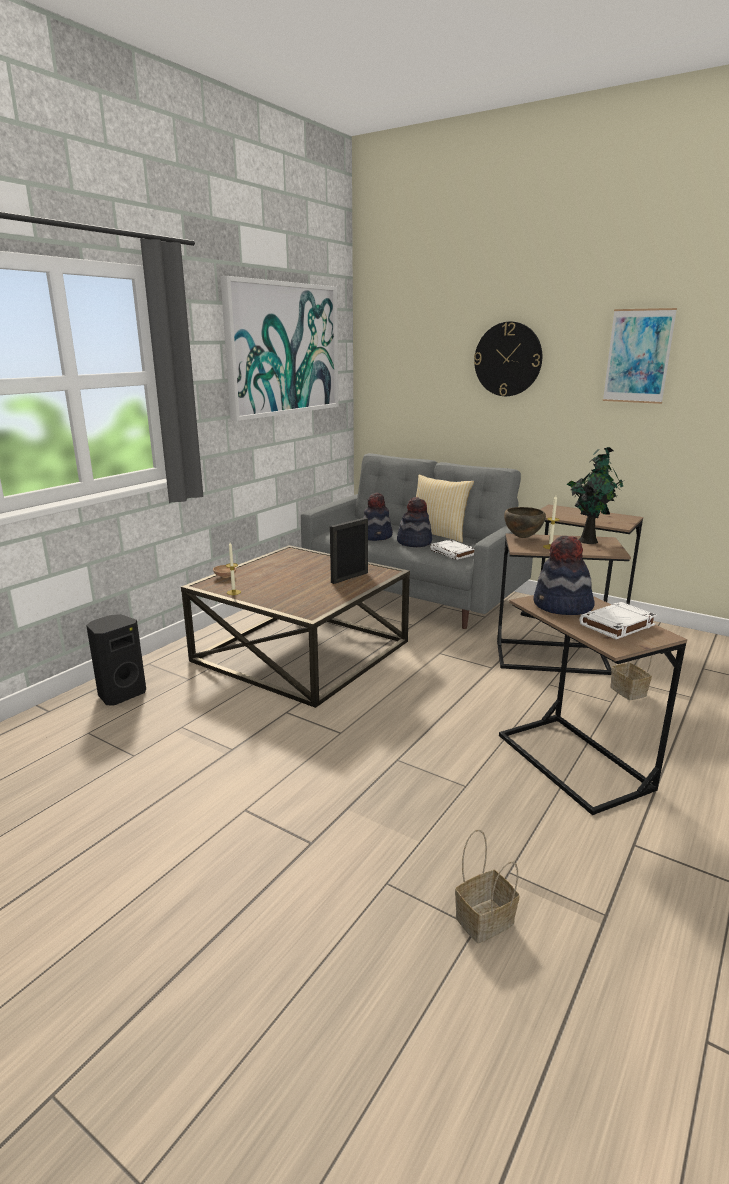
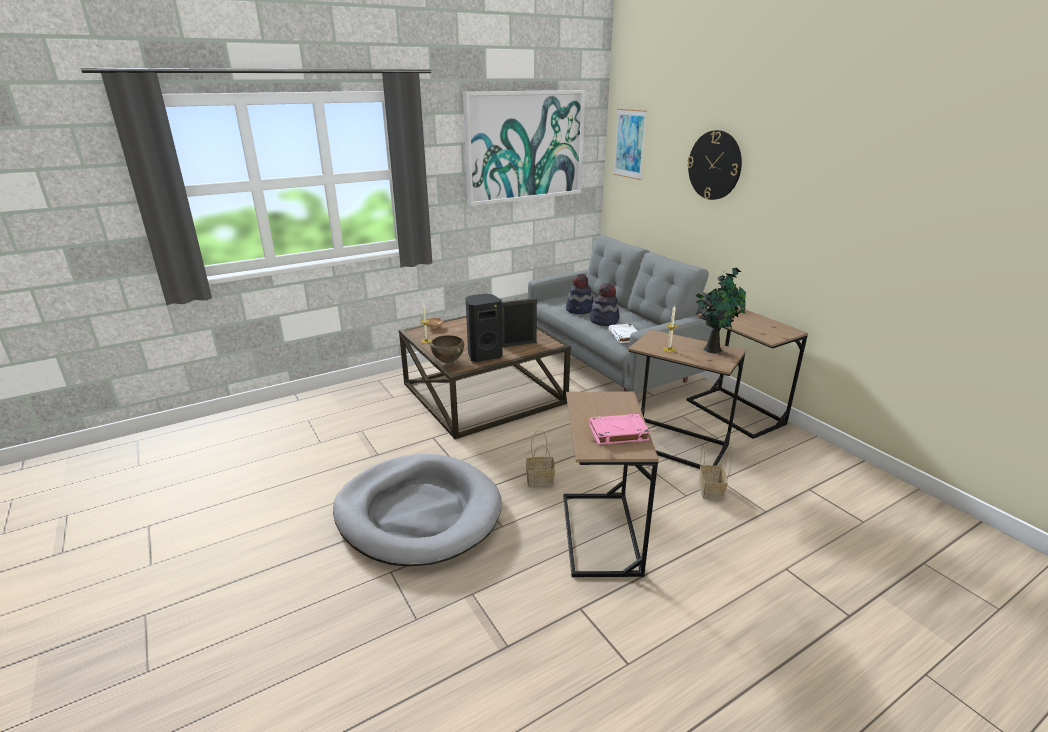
camera: 25 degrees right, 5 degrees up
black speaker [86,614,146,705] -> black speaker moved to [466,294,502,362]
pillow [416,474,474,543] -> none
basket [455,830,519,943] -> basket moved to [526,430,555,487]
brown bowl [504,507,546,538] -> brown bowl moved to [430,335,464,363]
hat [533,536,595,615] -> none
white book [579,602,657,639] -> pink book [589,414,650,445]
picture [603,308,677,404] -> picture moved to [613,108,647,180]
none -> grey dog bed [333,454,502,566]

